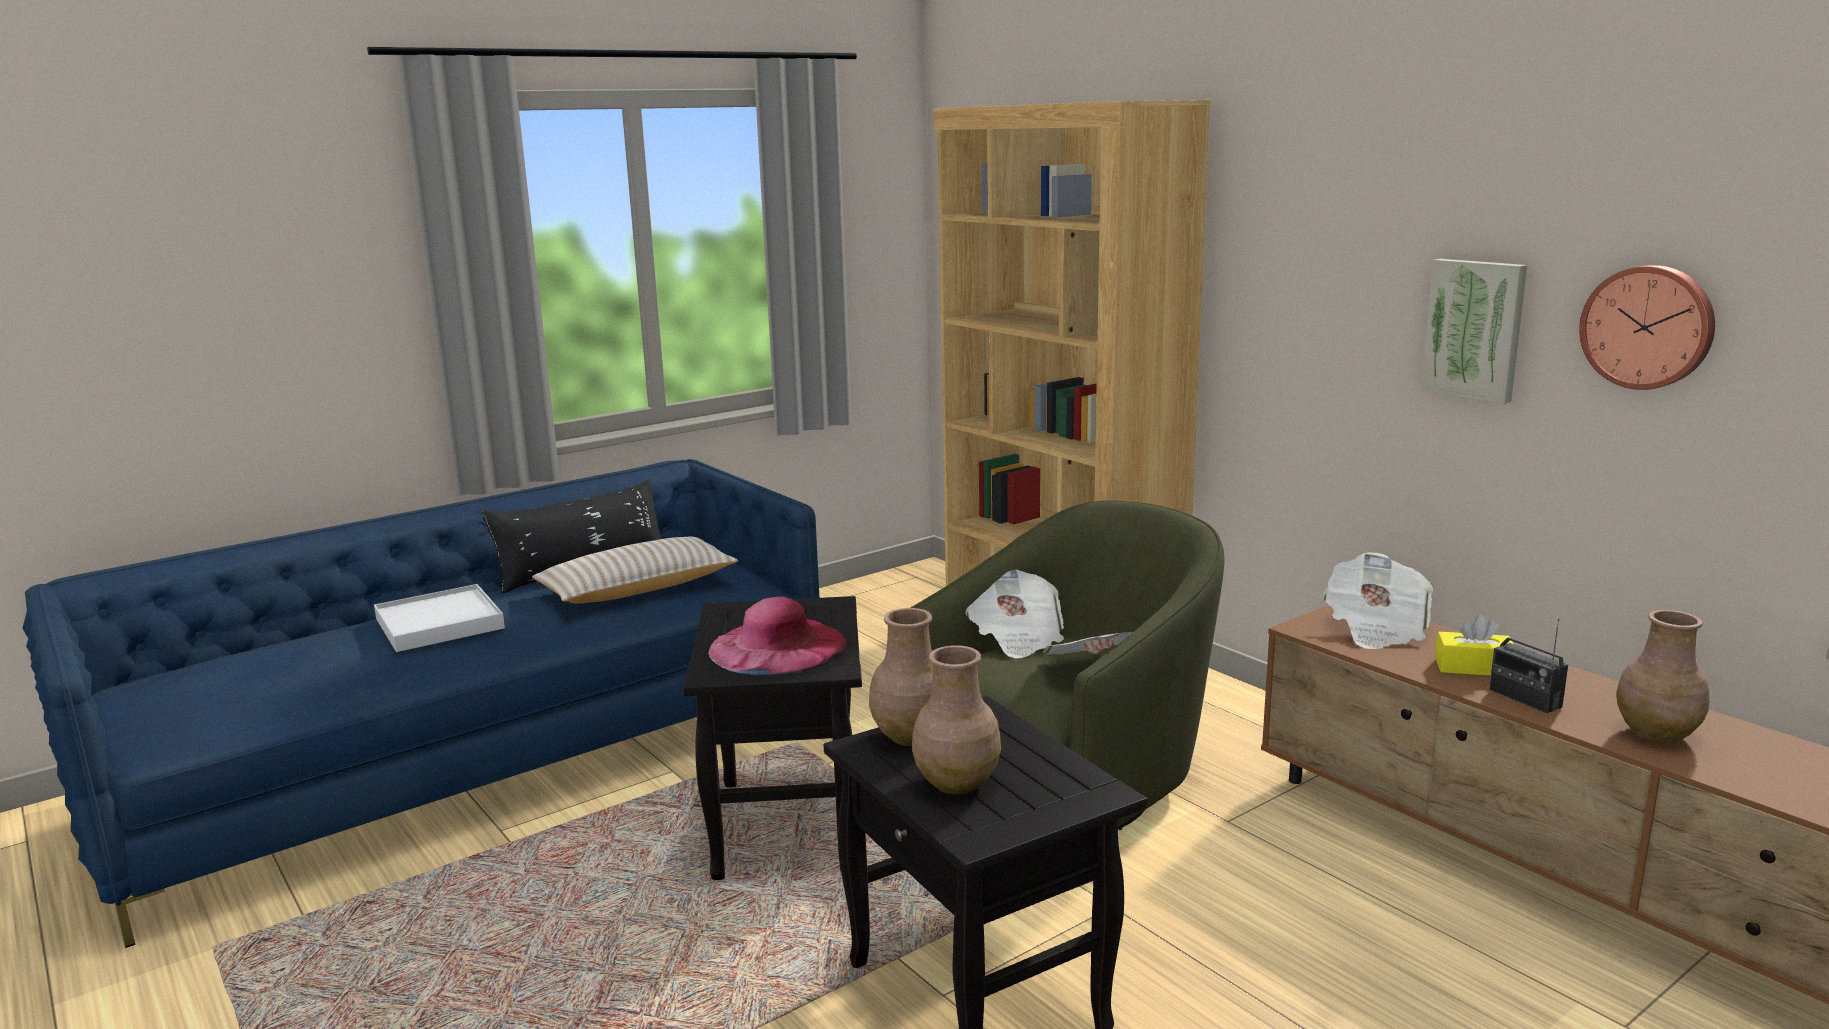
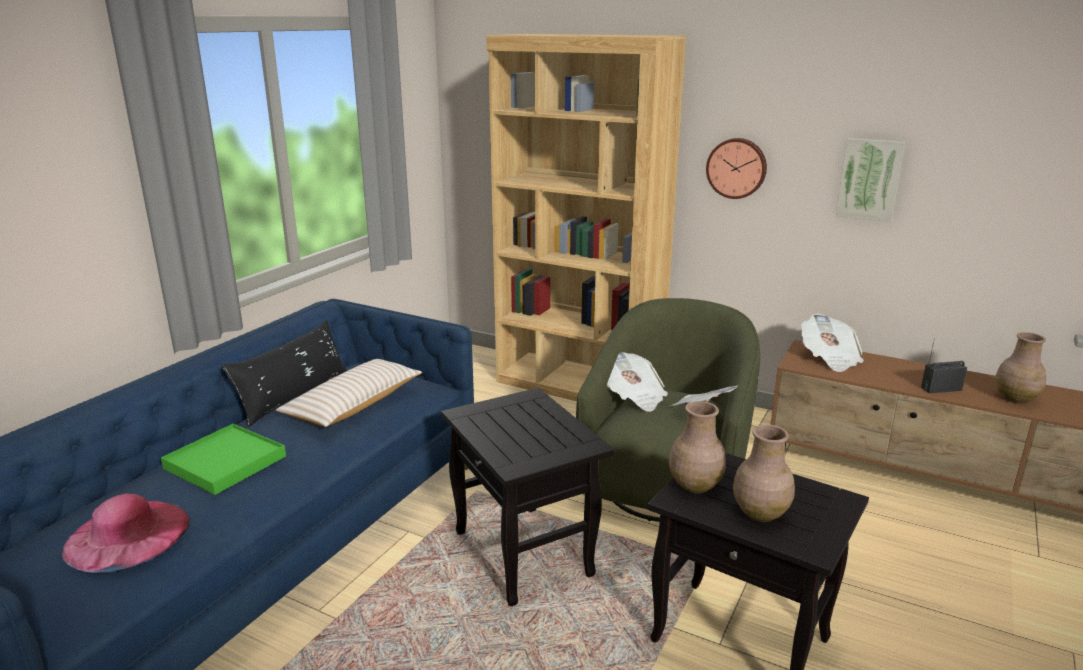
camera: 25 degrees left, 5 degrees up
white tray [374,584,505,652] -> green tray [161,424,286,495]
pink hat [708,597,847,675] -> pink hat moved to [62,493,190,573]
yellow tissue box [1435,614,1513,676] -> none
radio [1489,618,1568,713] -> radio turned 135 degrees clockwise [921,338,967,393]
wall clock [1579,265,1715,390] -> wall clock moved to [706,138,767,199]

